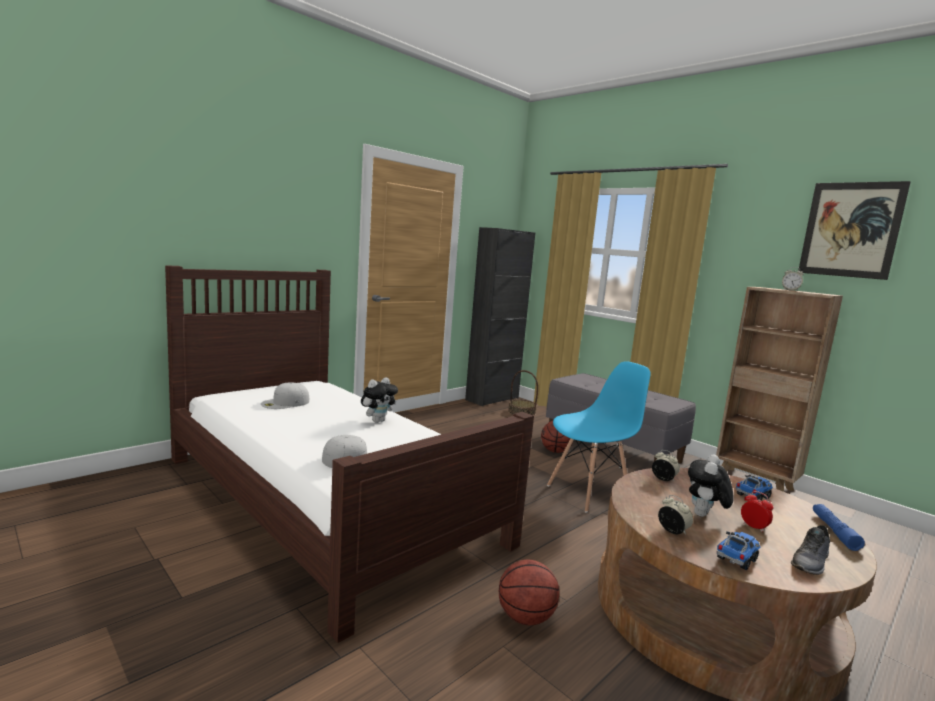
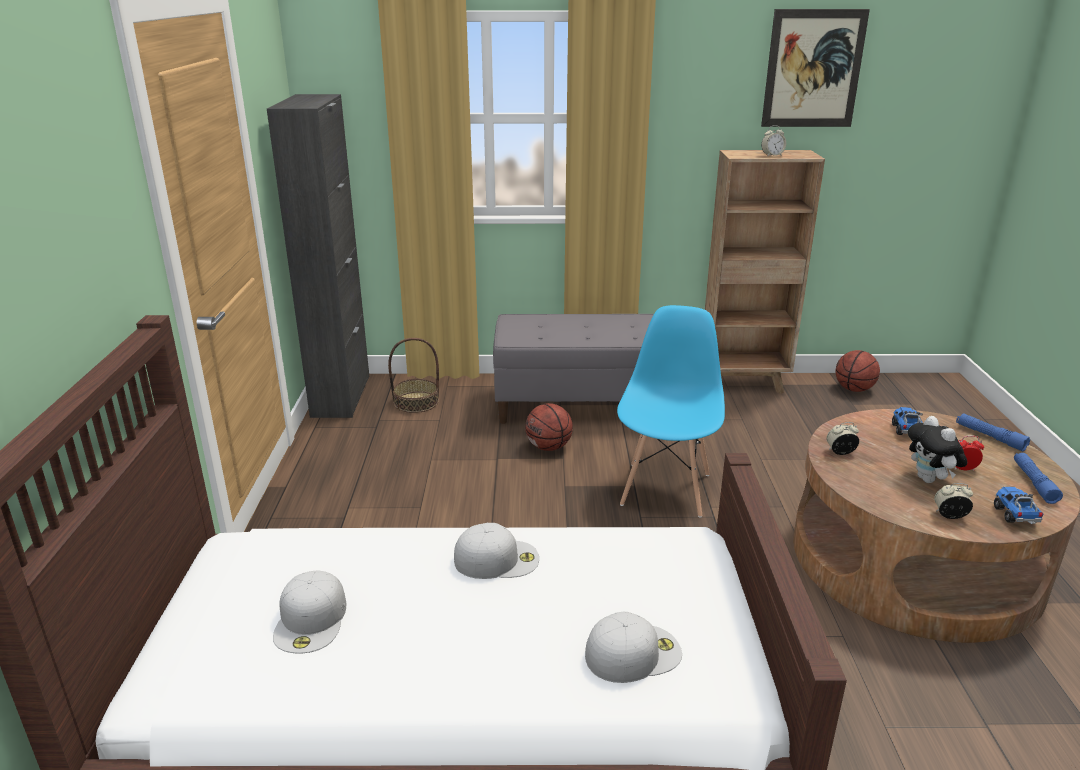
camera: 45 degrees left, 15 degrees up
plush toy [361,377,398,423] -> white cap [454,523,539,579]
basketball [499,560,559,625] -> basketball moved to [835,350,880,392]
grey shoe [791,525,830,575] -> blue flashlight [1014,453,1063,504]

